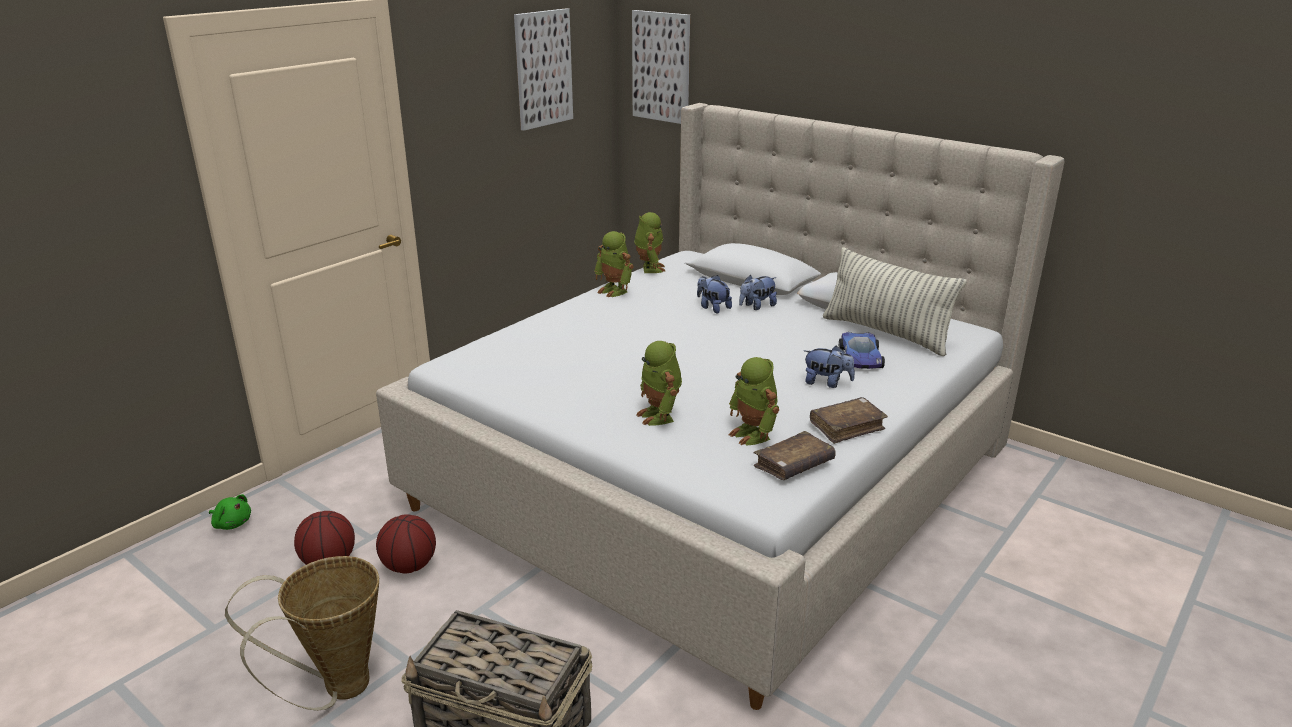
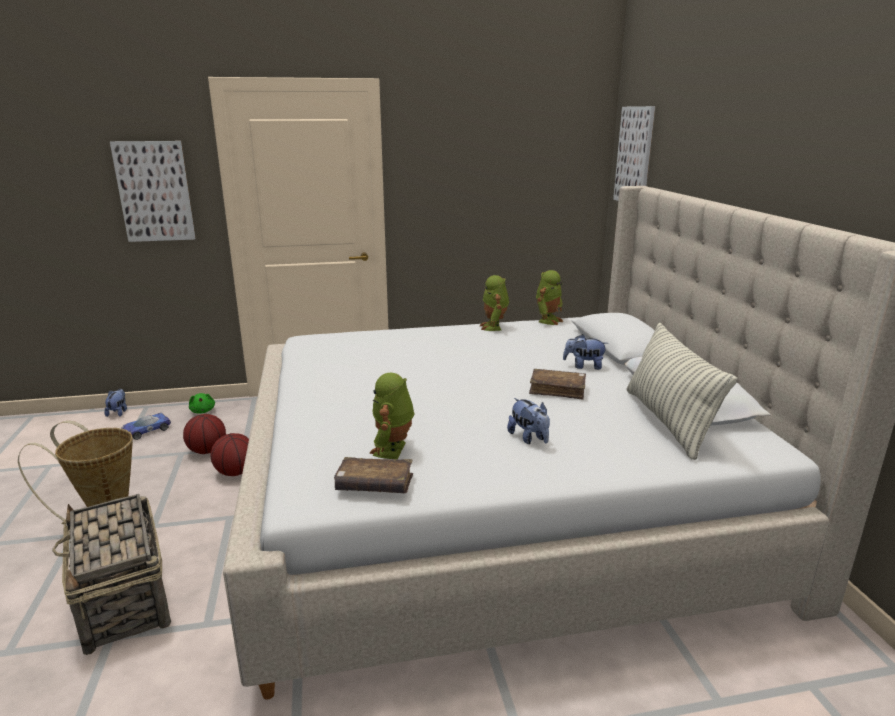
camera: 40 degrees right, 5 degrees down
picture [514,8,573,131] -> picture moved to [110,141,196,242]
toy robot [636,341,682,426] -> none
plush toy [697,275,732,314] -> plush toy moved to [104,389,127,417]
brown book [810,397,888,444] -> brown book moved to [529,369,586,400]
toy car [839,332,885,369] -> toy car moved to [121,413,171,440]

